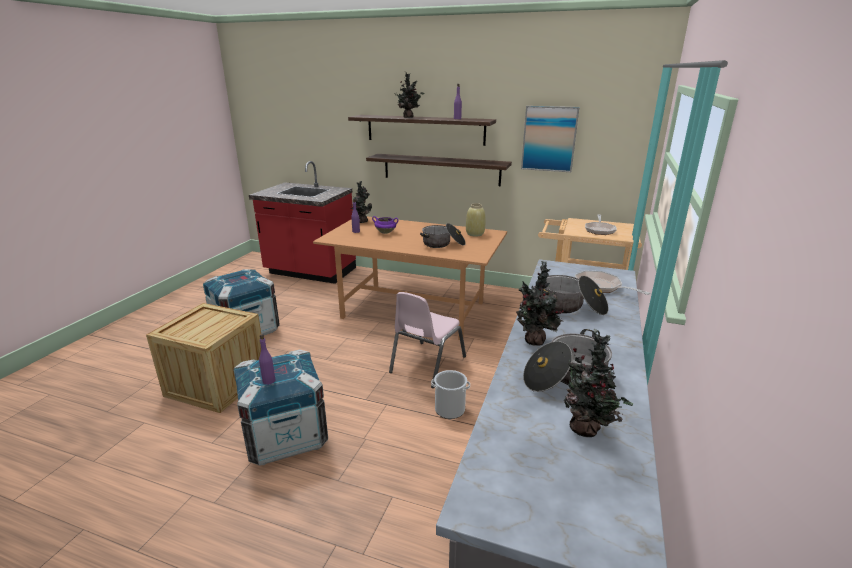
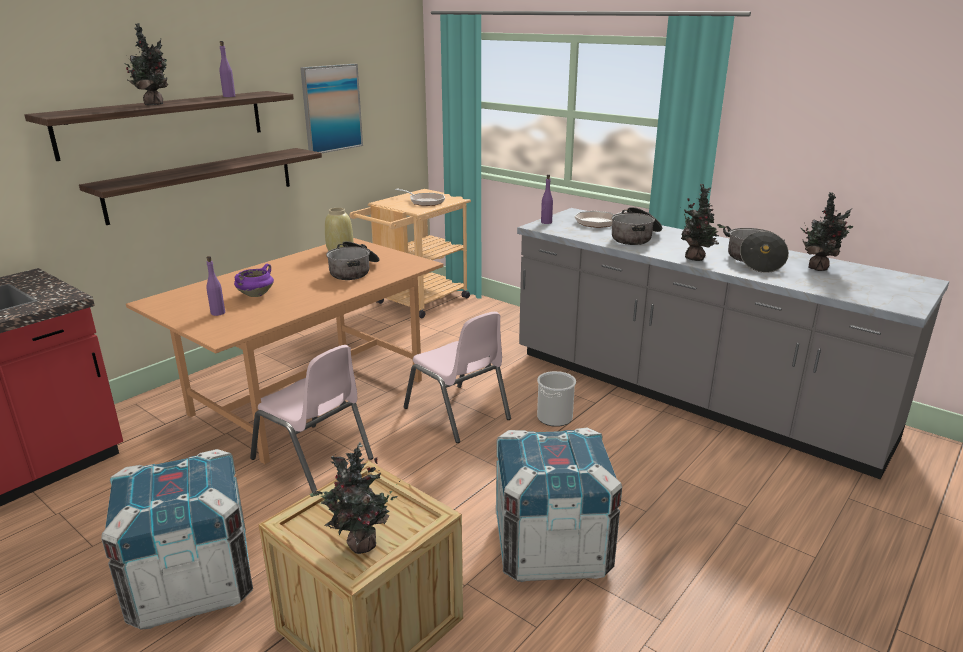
camera: 70 degrees left, 0 degrees up
purple bottle [259,334,275,385] -> purple bottle moved to [541,174,553,224]
potted plant [351,181,372,223] -> potted plant moved to [310,442,400,554]
none -> pink chair [250,345,374,493]

